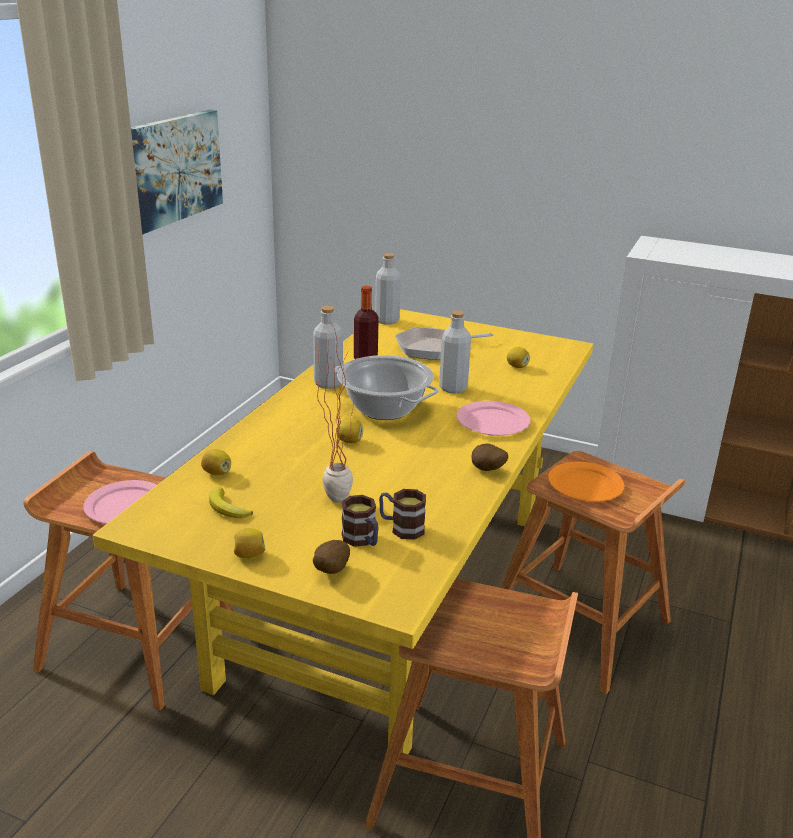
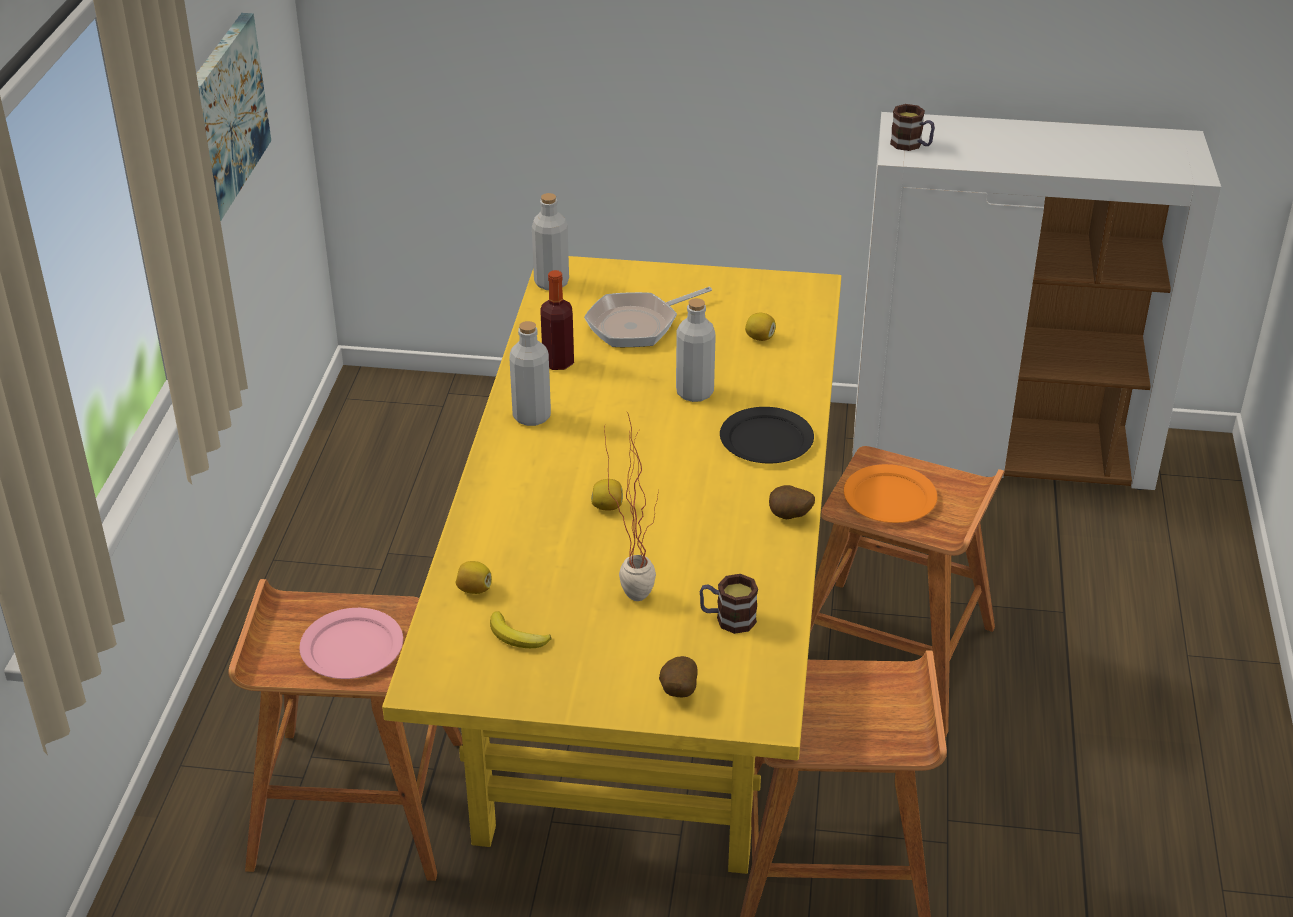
camera: 15 degrees left, 10 degrees up
lemon [234,528,266,558] -> none
cooking pot [335,355,439,420] -> none
mug [342,495,378,547] -> mug moved to [890,104,935,151]
pink plate [457,401,531,436] -> black plate [720,407,814,463]

